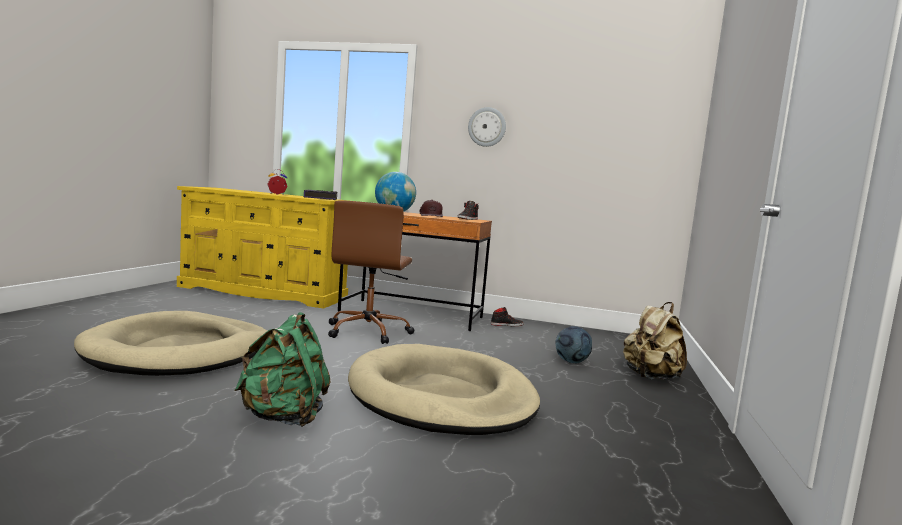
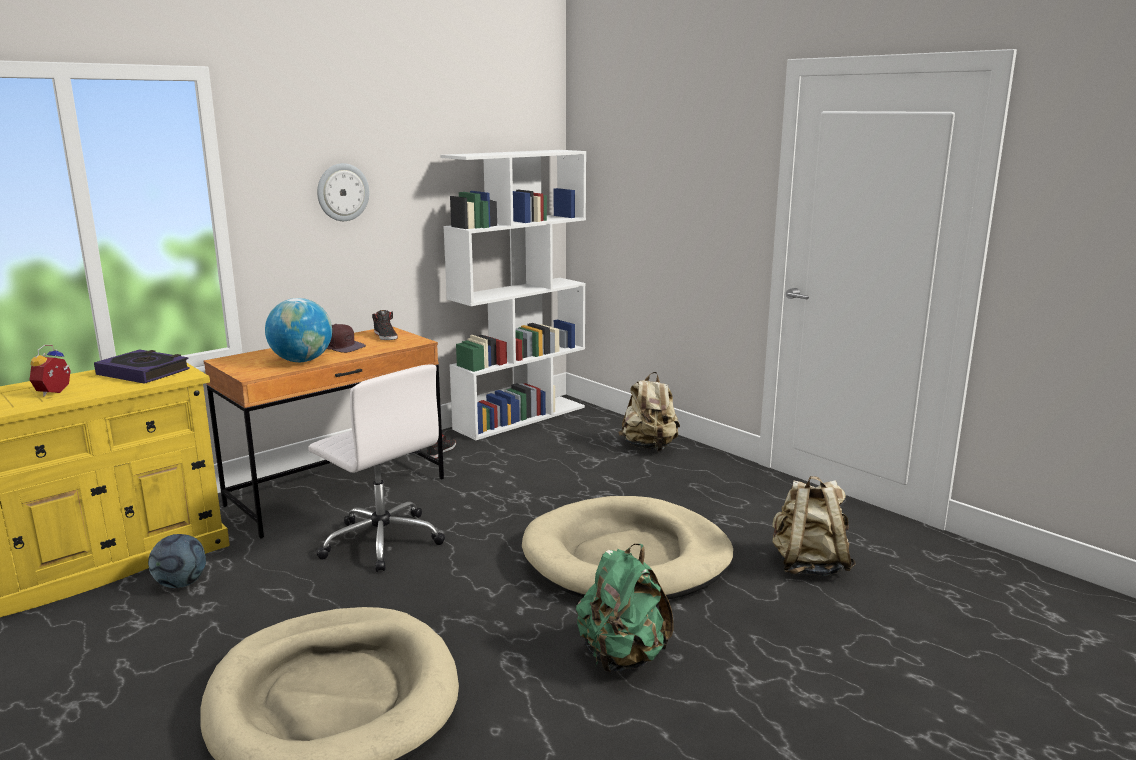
camera: 55 degrees left, 10 degrees up
brown office chair [328,200,415,344] -> white office chair [308,364,445,572]
football [555,326,592,363] -> football moved to [148,534,206,588]
none -> white bookcase [440,150,586,440]
none -> beige backpack [772,476,856,576]

